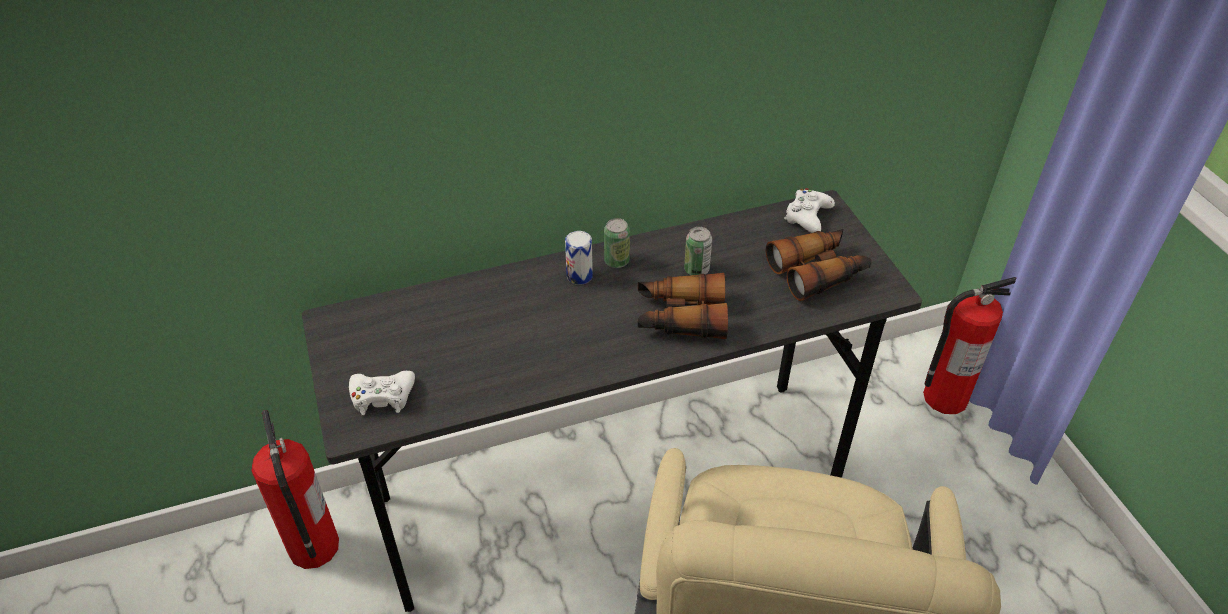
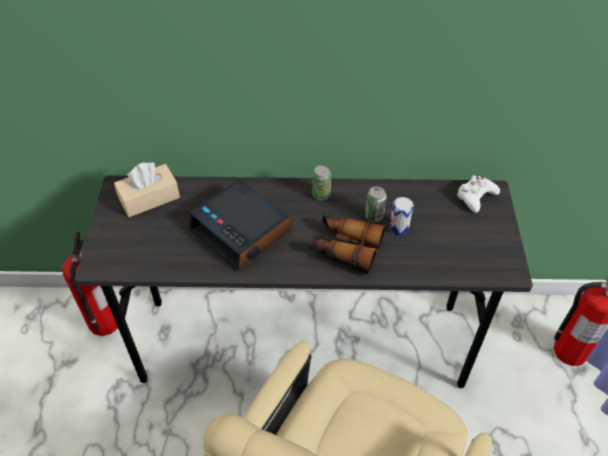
camera: 20 degrees right, 5 degrees up
white game controller [349,371,415,415] -> none
can [565,231,593,285] -> can moved to [389,197,413,236]
binoculars [766,229,872,301] -> none
none -> beige tissue box [114,162,180,217]
none -> alarm clock [189,179,291,271]

